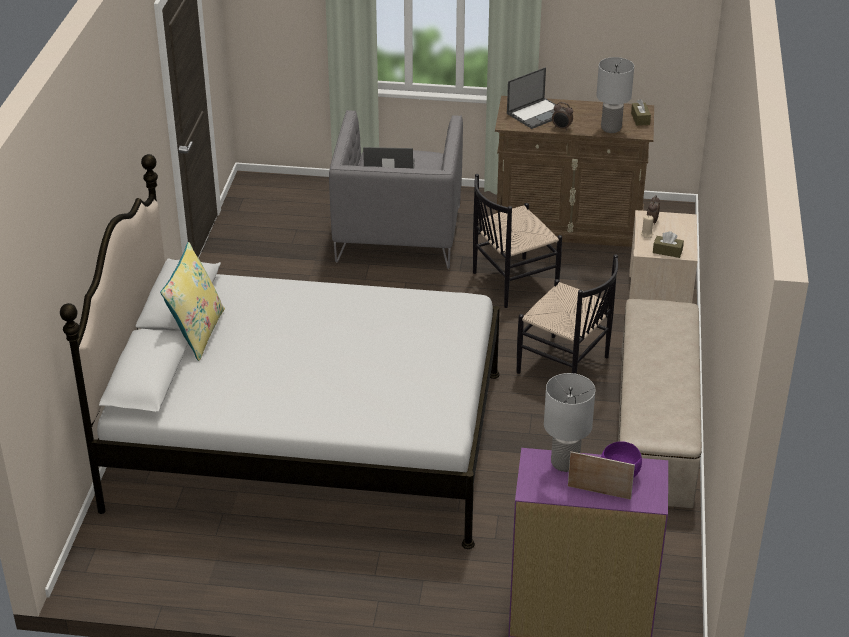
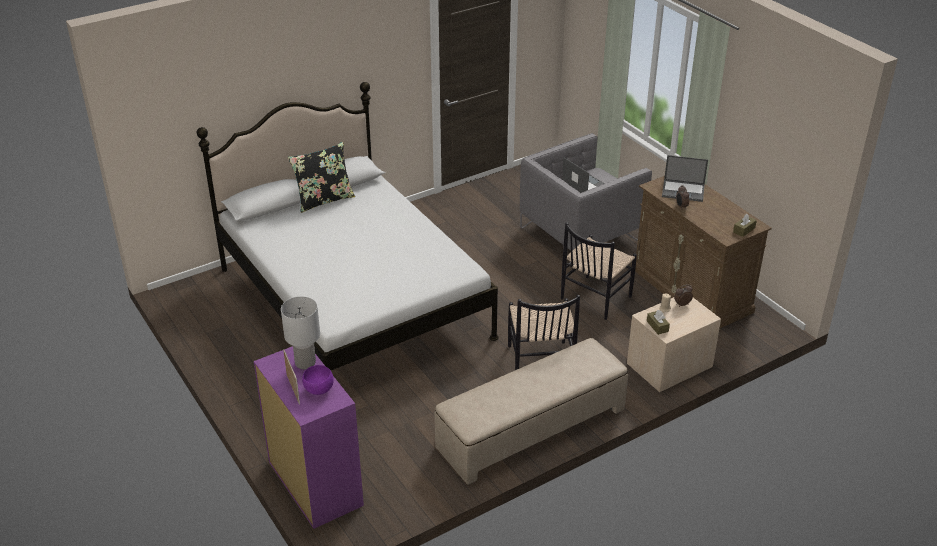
camera: 50 degrees right, 0 degrees up
yellow pillow [160,242,225,361] -> black pillow [288,142,355,213]
black chair [473,174,562,308] -> black chair turned 75 degrees counterclockwise [561,222,637,320]
grey table lamp [596,57,634,133] -> none

